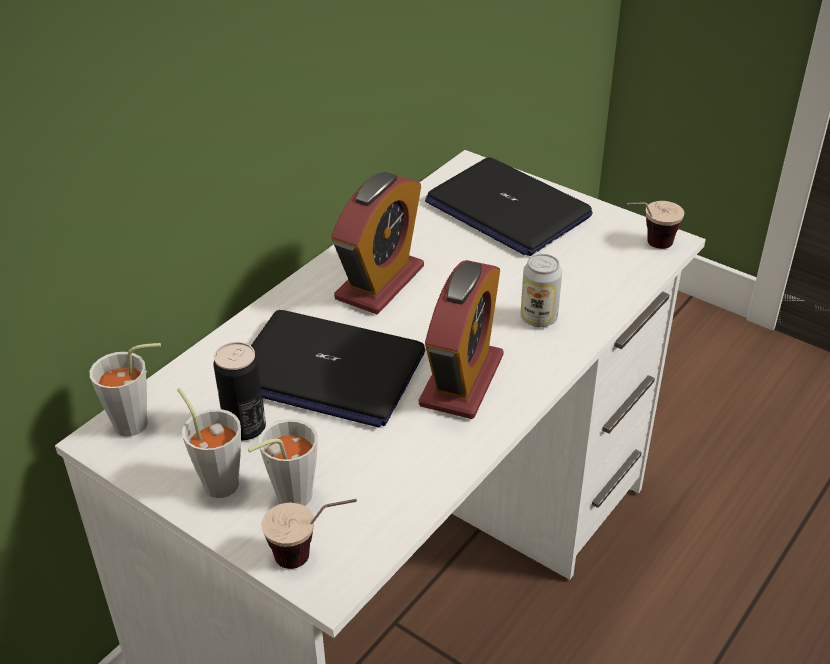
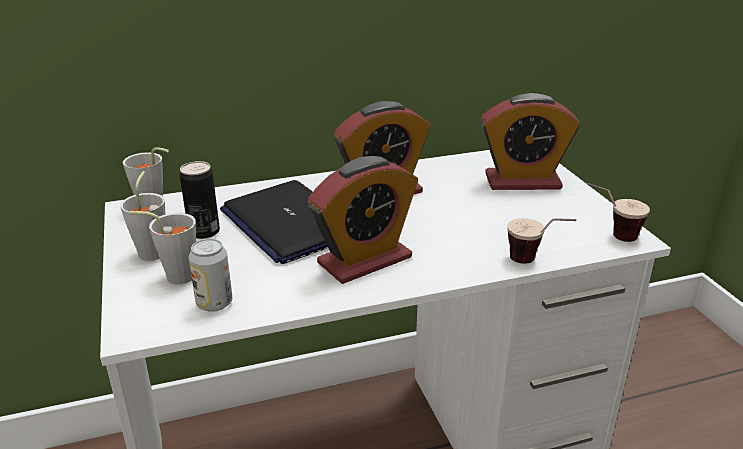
camera: 35 degrees right, 10 degrees down
cup [261,499,357,569] -> cup moved to [507,218,576,264]
laptop [425,157,593,256] -> alarm clock [481,93,580,190]
can [521,254,562,327] -> can moved to [189,239,232,312]

